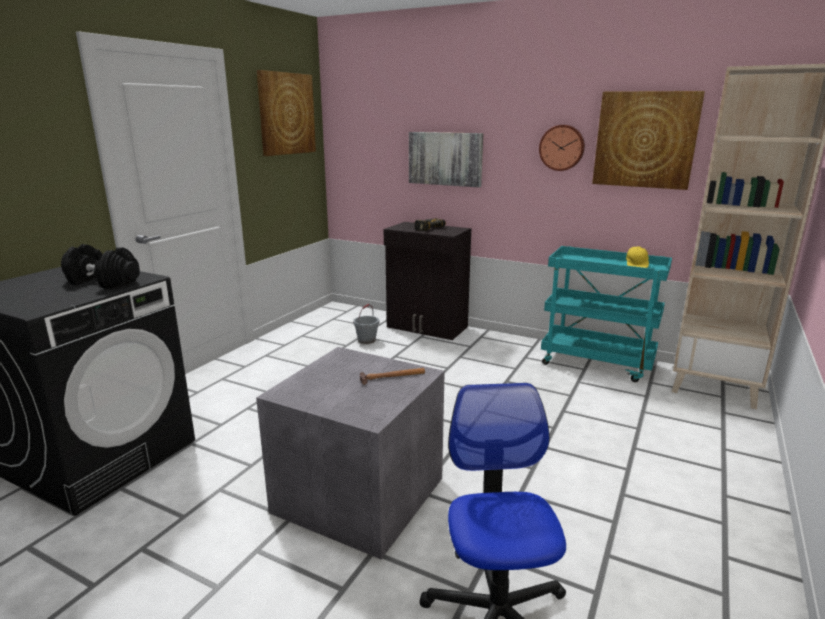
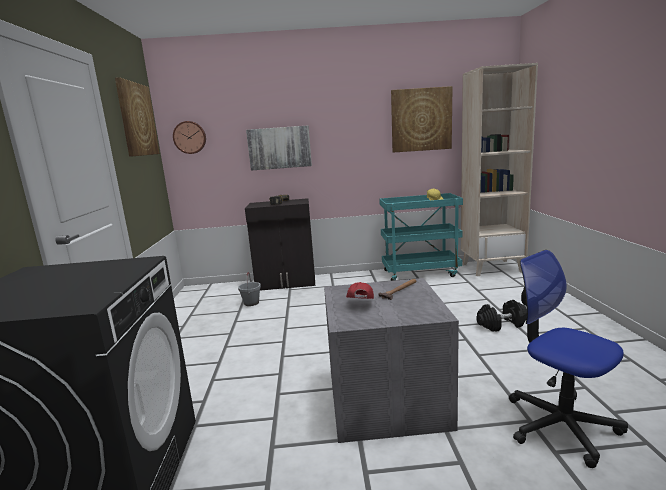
camera: 30 degrees left, 5 degrees down
black dumbbell [61,244,140,289] -> black dumbbell moved to [476,300,527,332]
wall clock [539,125,585,171] -> wall clock moved to [173,121,206,154]
none -> red cap [346,282,374,299]

